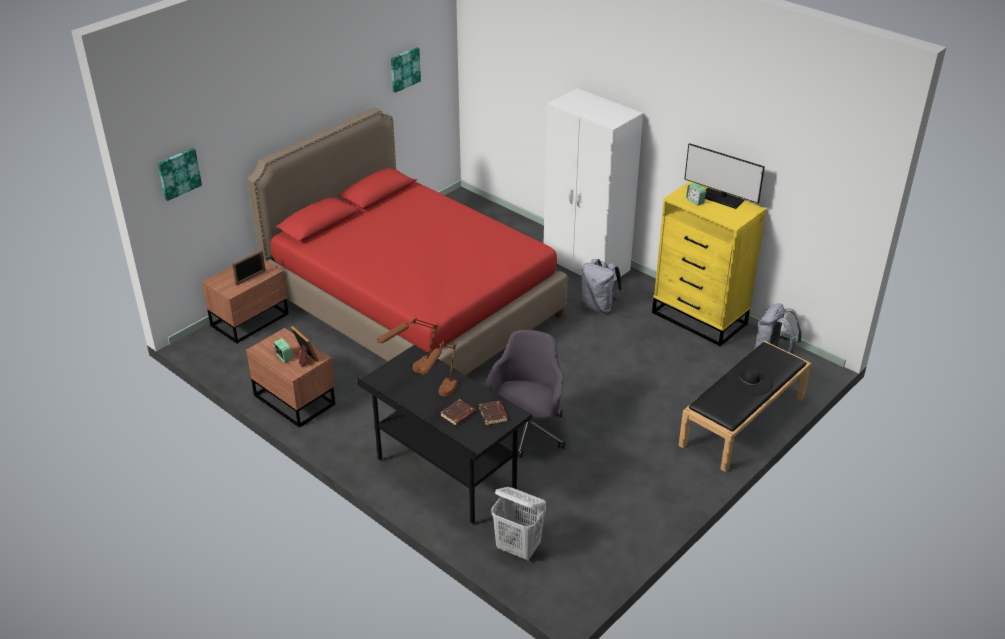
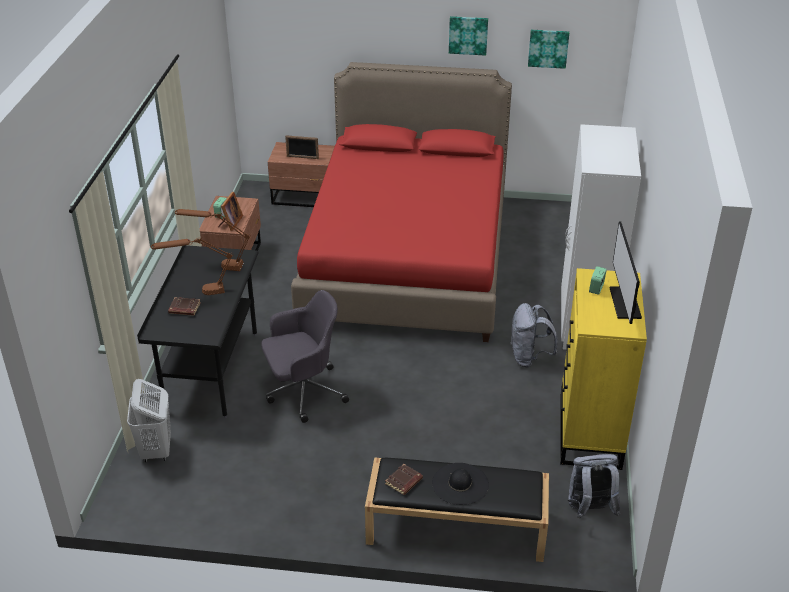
camera: 55 degrees right, 0 degrees up
picture [158,148,202,201] -> picture moved to [449,16,488,56]
brown book [479,401,508,425] -> brown book moved to [385,464,423,495]

